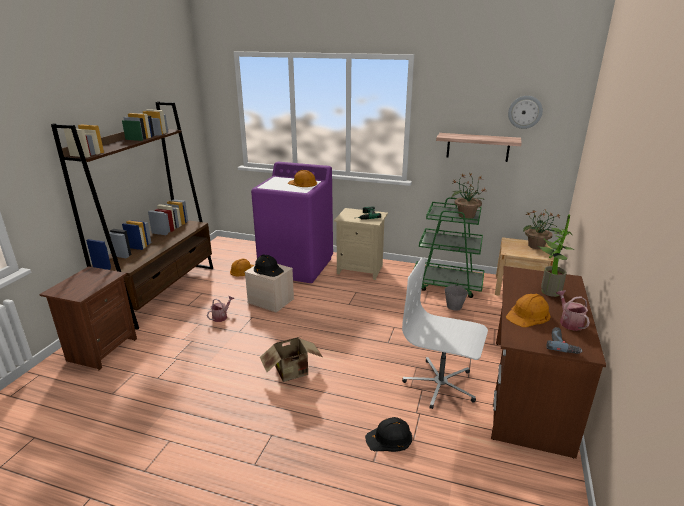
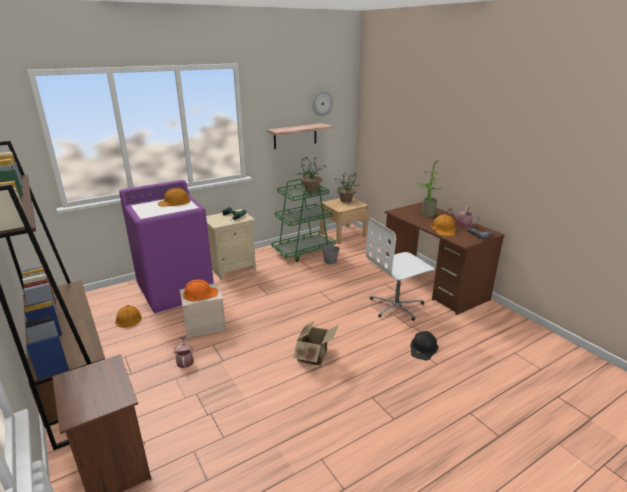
camera: 50 degrees left, 0 degrees up
black hard hat [254,255,284,277] -> orange hard hat [183,280,218,301]

